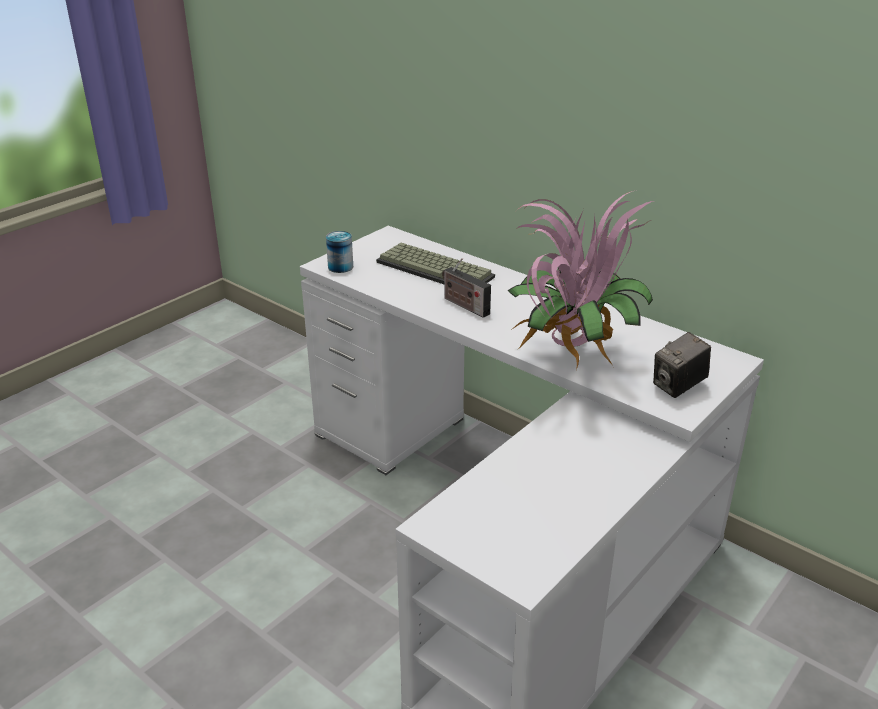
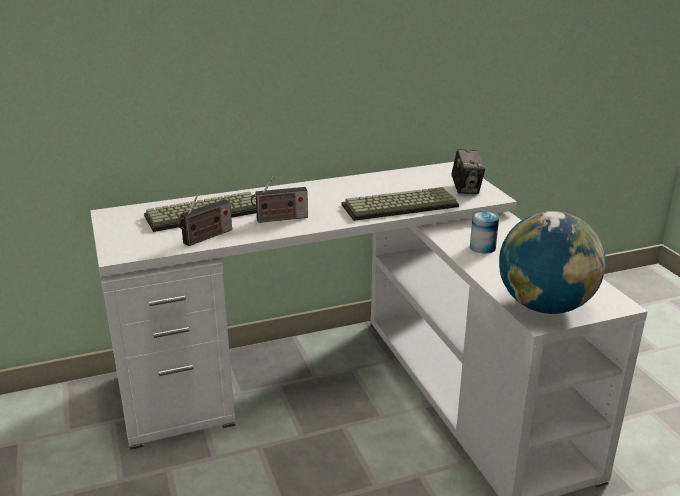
camera: 60 degrees left, 5 degrees down
can [326,231,353,273] -> can moved to [470,211,499,253]
potted plant [507,190,654,371] -> keyboard [342,187,459,221]
none -> radio [177,194,232,246]
none -> globe [499,211,606,314]

